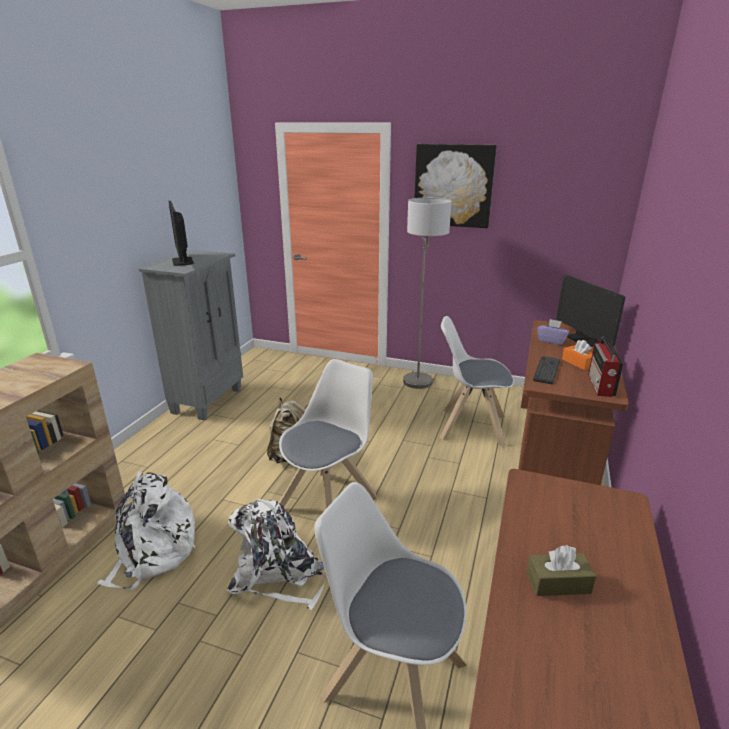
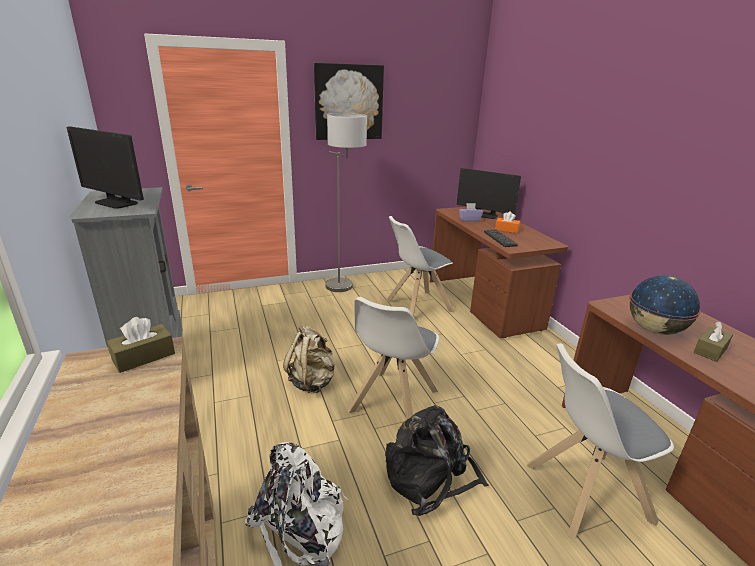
camera: 40 degrees left, 0 degrees up
white backpack [227,499,325,610] -> black backpack [385,405,489,516]
chair [279,359,376,508] -> chair turned 150 degrees counterclockwise [348,297,439,420]
radio [588,337,623,397] -> none
none -> brown tissue box [107,317,175,373]
none -> globe [629,275,701,335]

